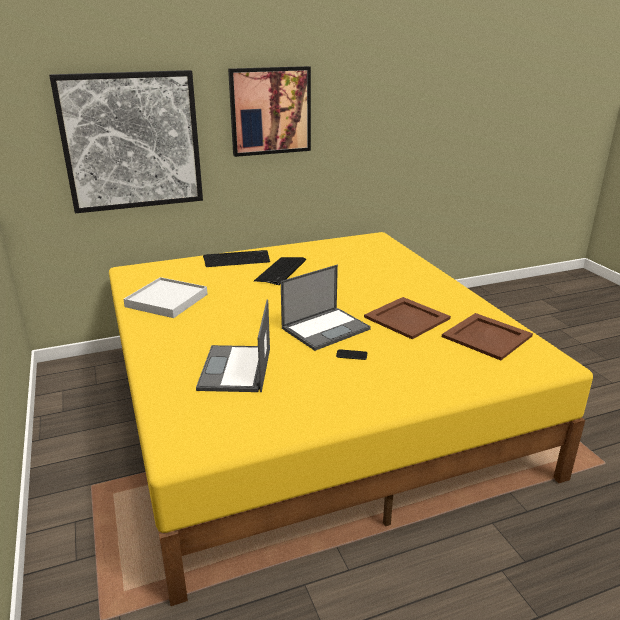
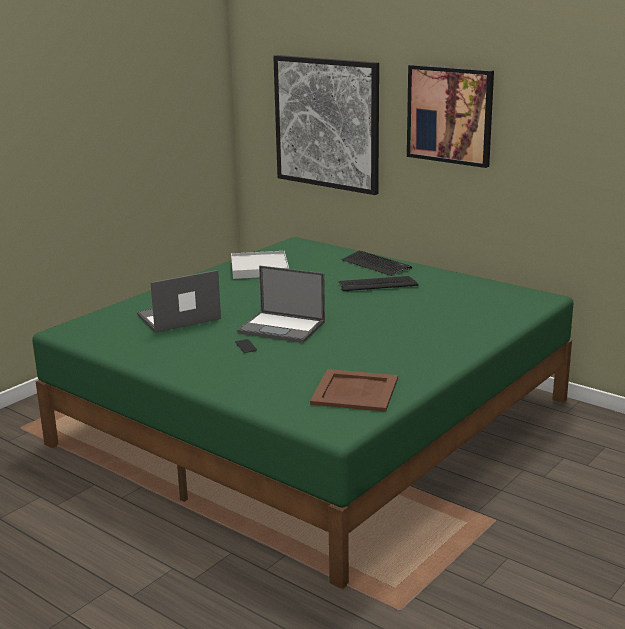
camera: 60 degrees right, 5 degrees down
yellow bed [109,232,593,606] -> green bed [32,237,573,589]
brown tray [364,297,451,339] -> none

